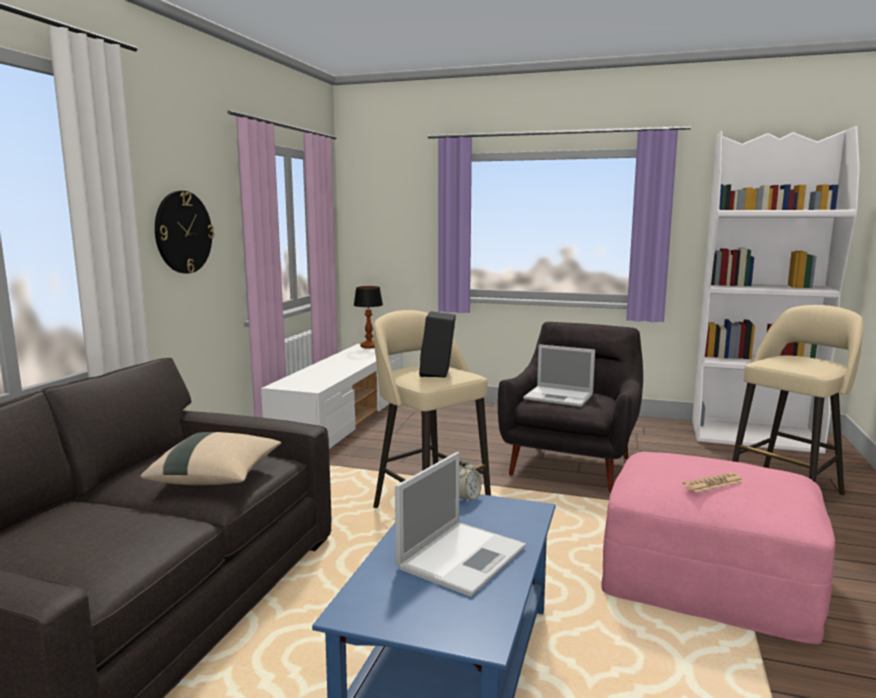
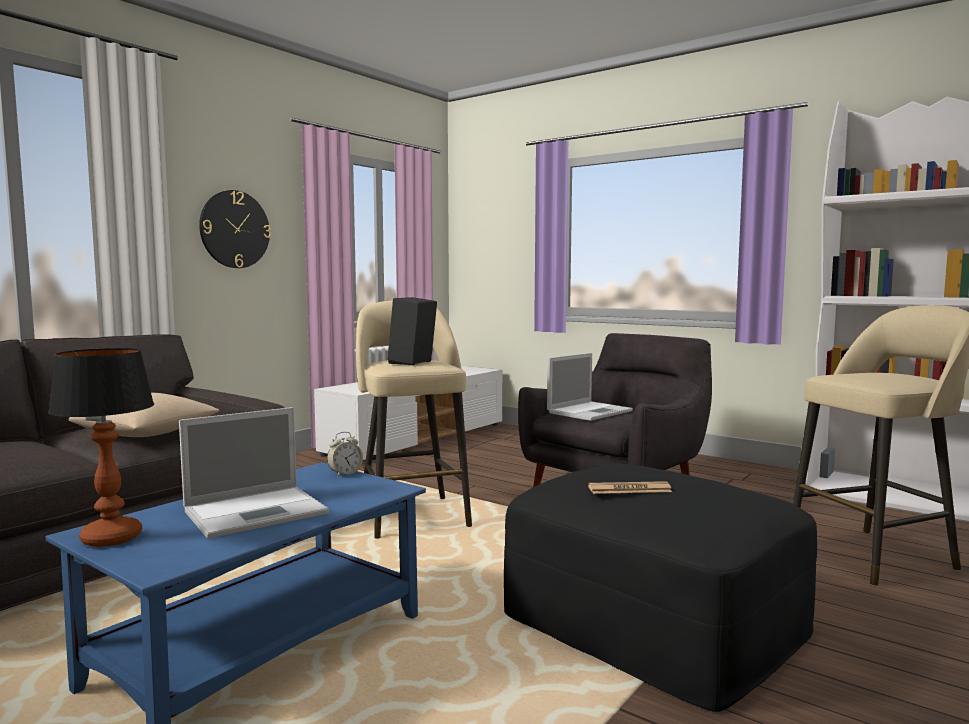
camera: 20 degrees right, 5 degrees down
table lamp [354,286,383,349] -> table lamp moved to [48,348,154,547]
laptop [523,344,595,407] -> laptop turned 90 degrees counterclockwise [547,353,633,421]
pink ottoman [601,452,835,644] -> black ottoman [504,464,817,712]

